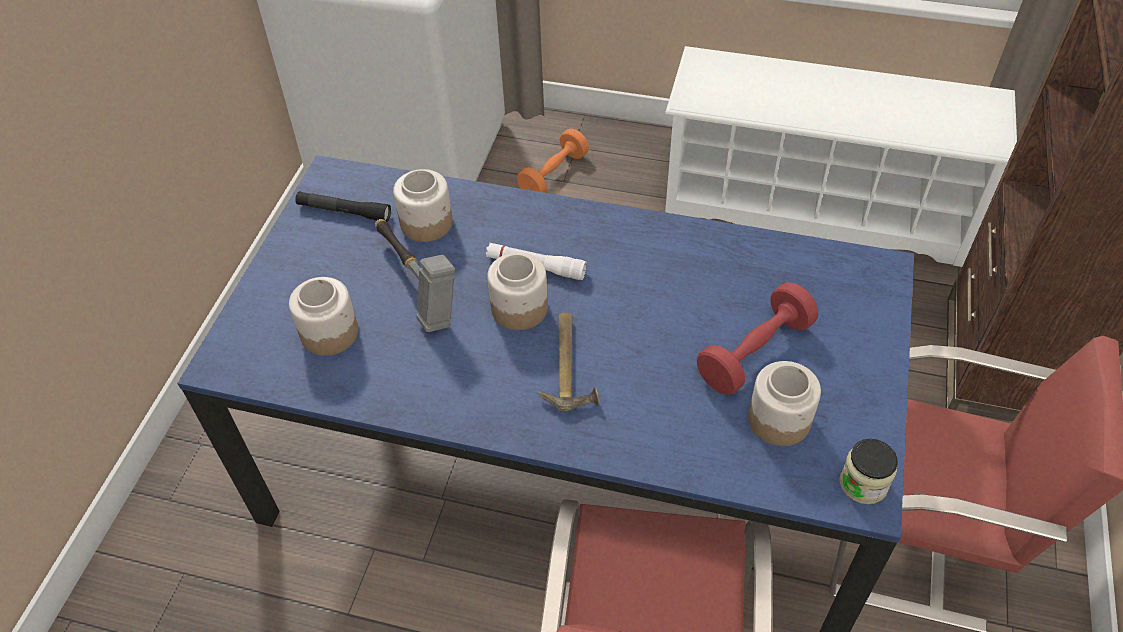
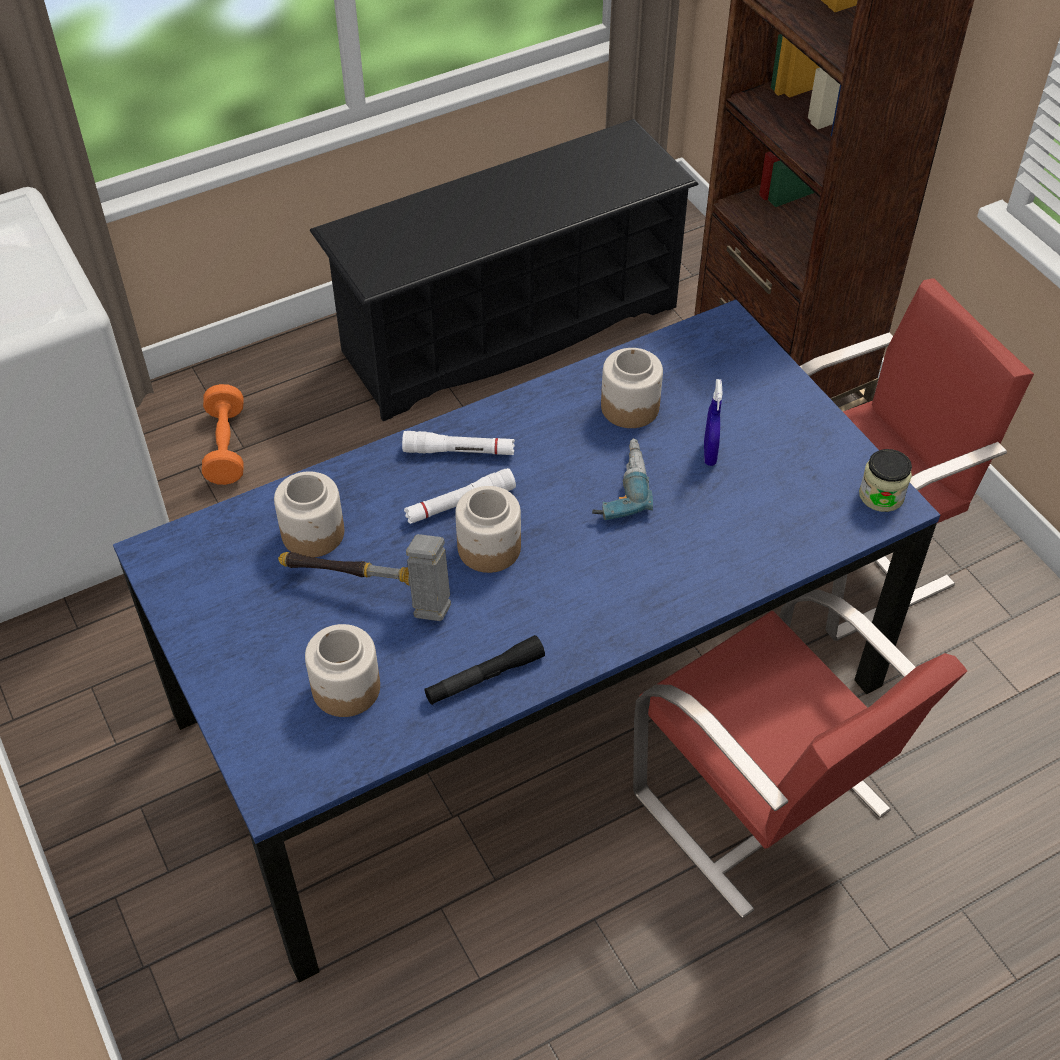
camera: 45 degrees left, 0 degrees up
black flashlight [295,191,391,222] -> black flashlight moved to [424,635,545,705]
hammer [539,312,600,411] -> none
white shoe rack [665,46,1017,267] -> black shoe rack [310,119,698,421]
red dumbbell [697,282,818,395] -> blue spray bottle [704,379,723,466]
jar [748,361,821,446] -> jar moved to [601,348,663,428]
none -> white flashlight [402,431,515,455]
none -> power drill [592,438,653,520]

